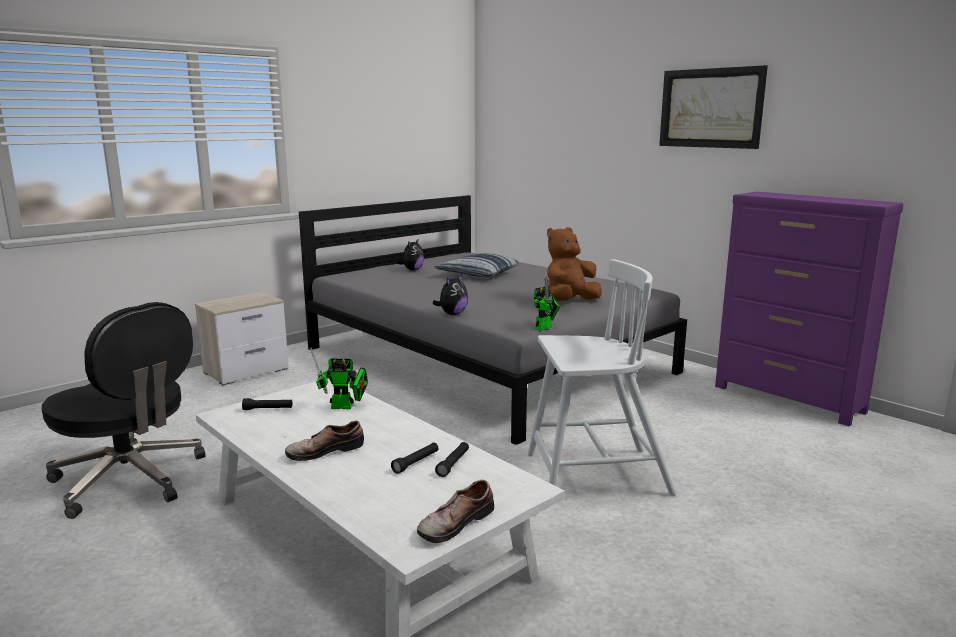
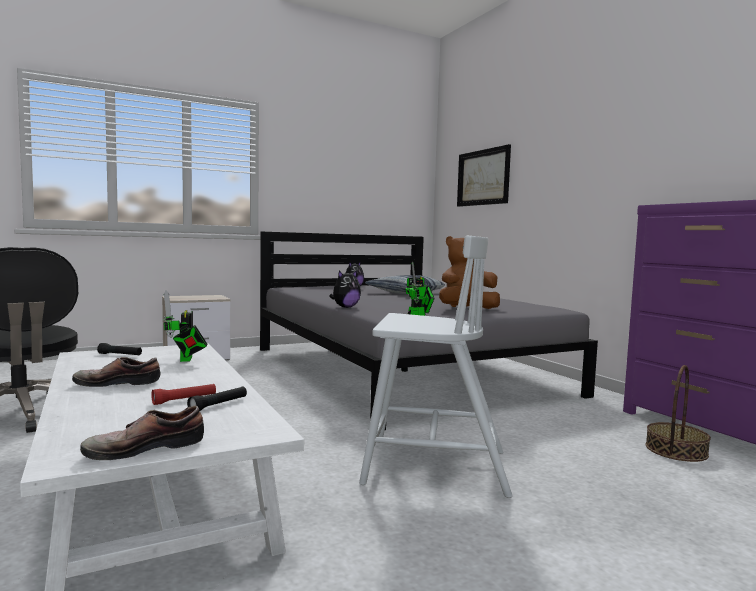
camera: 15 degrees right, 10 degrees down
toy robot [310,347,368,409] -> toy robot turned 60 degrees clockwise [163,291,207,362]
black flashlight [391,443,439,474] -> red flashlight [151,384,216,405]
picture [659,65,768,149] -> picture moved to [457,144,511,207]
none -> basket [646,365,711,462]

